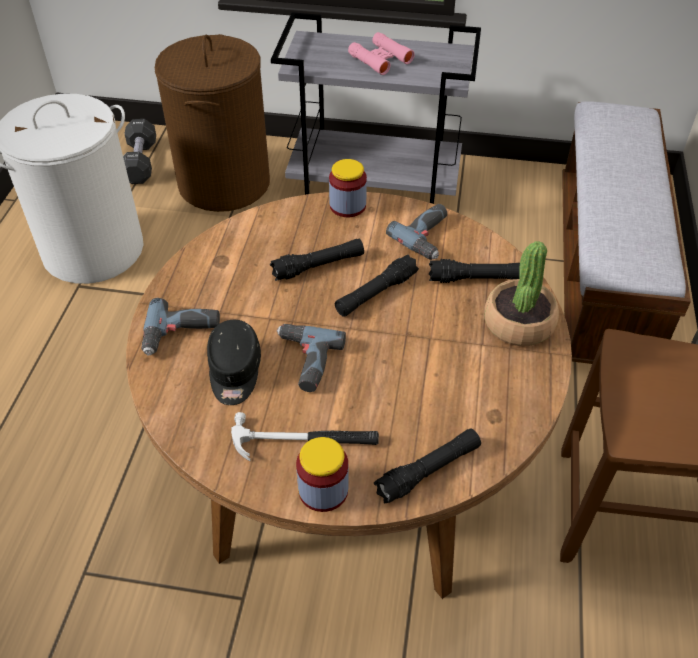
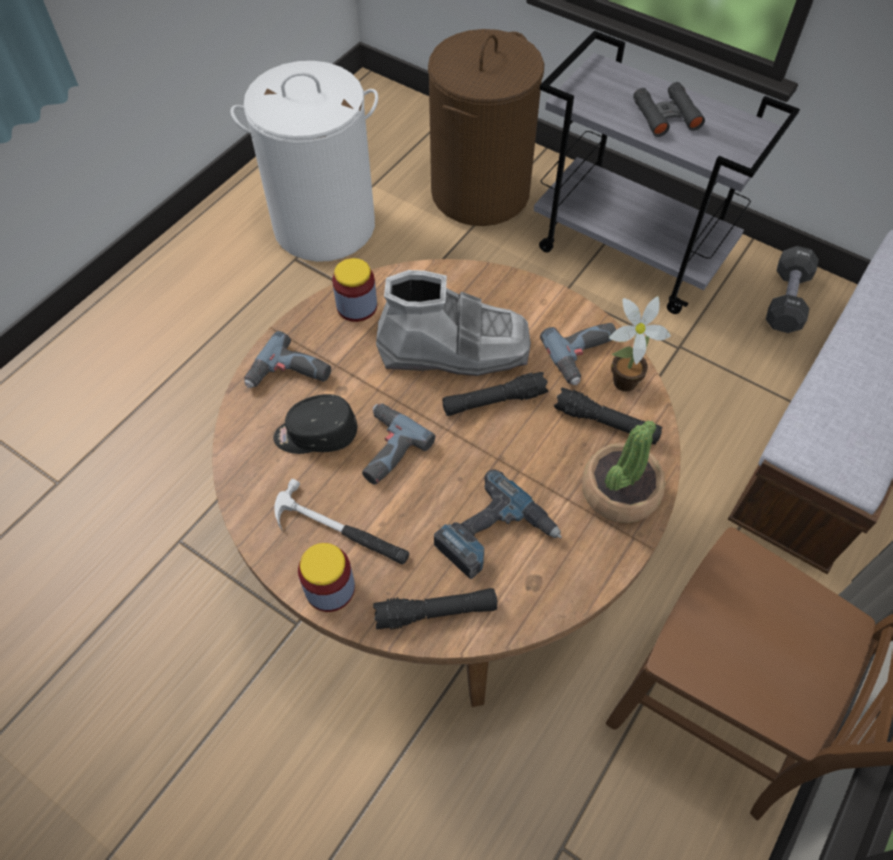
camera: 25 degrees right, 10 degrees up
black dumbbell [123,119,156,184] -> black dumbbell moved to [766,246,819,333]
black cap [207,320,261,405] -> black cap turned 60 degrees clockwise [273,394,357,454]
black flashlight [270,239,364,281] -> grey boot [376,270,531,376]
jar [329,159,367,217] -> jar moved to [332,258,377,322]
pink binoculars [348,32,415,75] -> black binoculars [633,82,705,137]
none -> power drill [434,469,562,579]
none -> potted plant [609,296,671,392]

